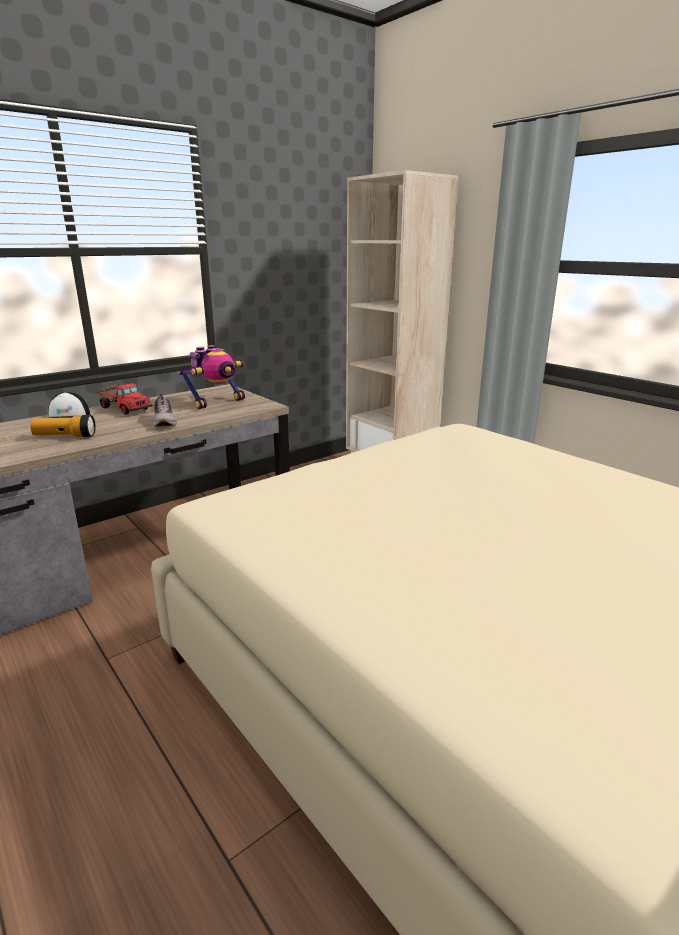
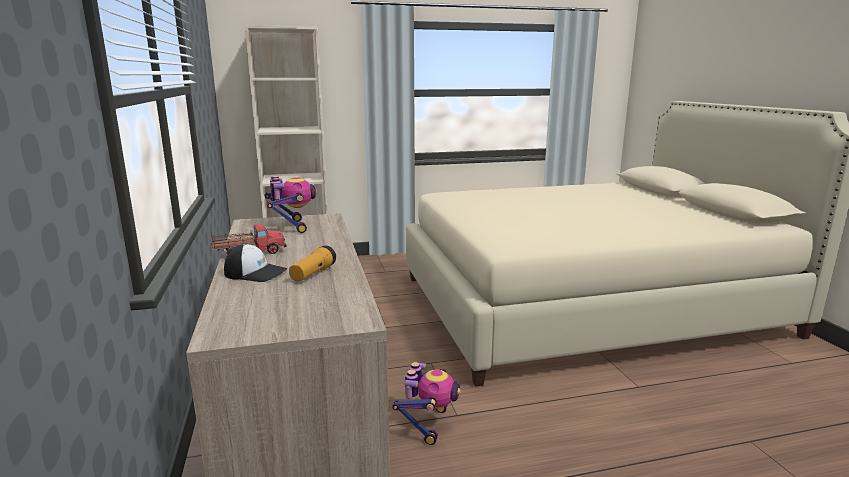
camera: 65 degrees left, 5 degrees down
shoe [153,394,177,427] -> none
none -> toy robot [392,362,461,445]

